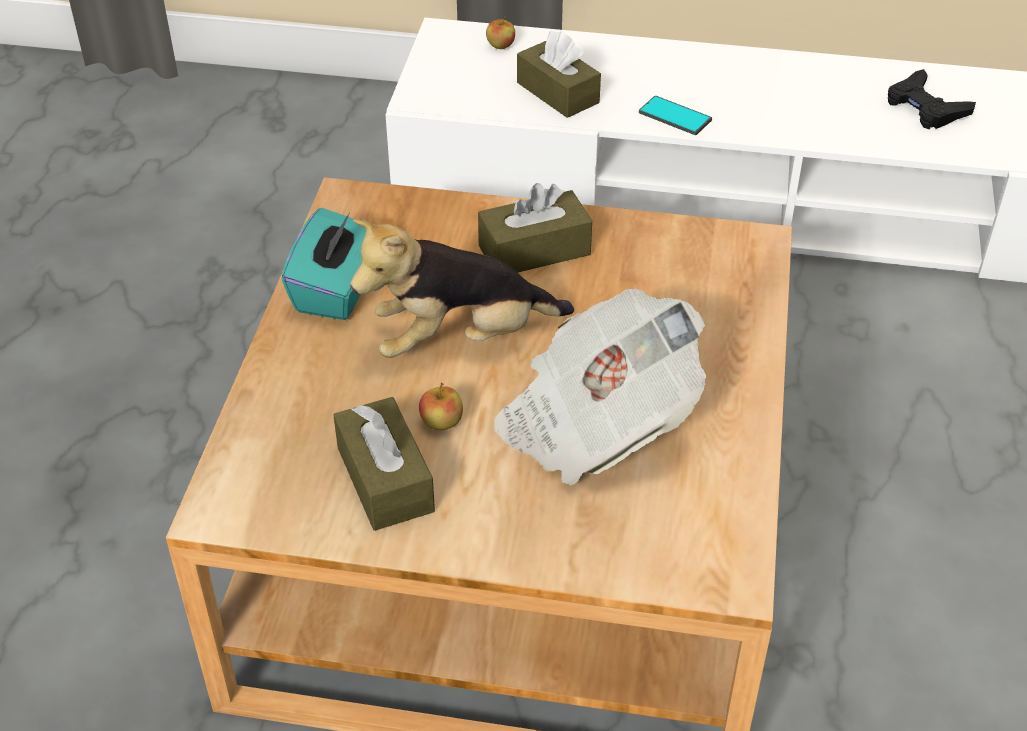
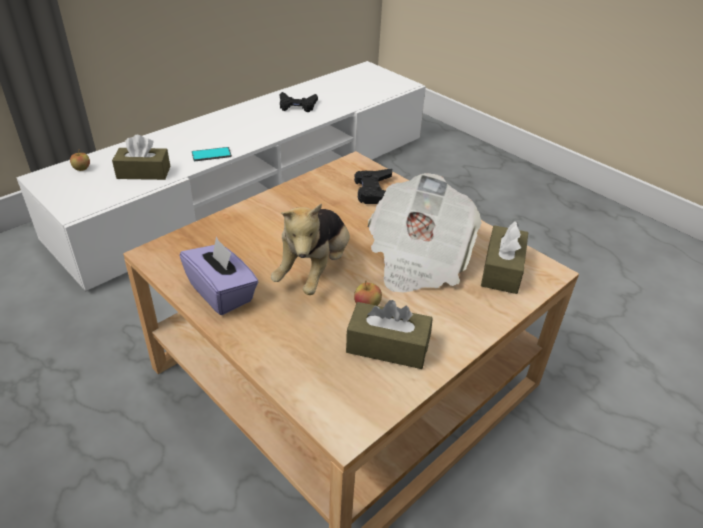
camera: 55 degrees left, 5 degrees down
turquoise tissue box [282,208,366,320] -> purple tissue box [180,236,258,315]
brown tissue box [478,183,592,273] -> brown tissue box moved to [481,221,528,294]
none -> black game controller [354,169,392,204]

